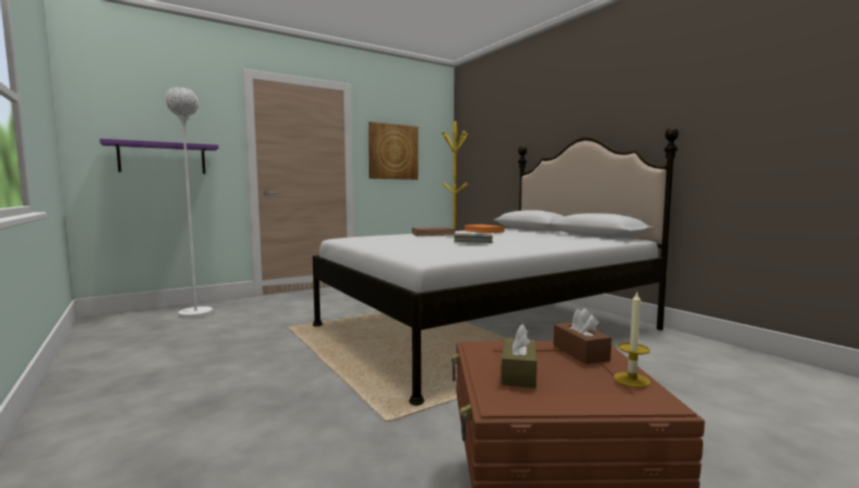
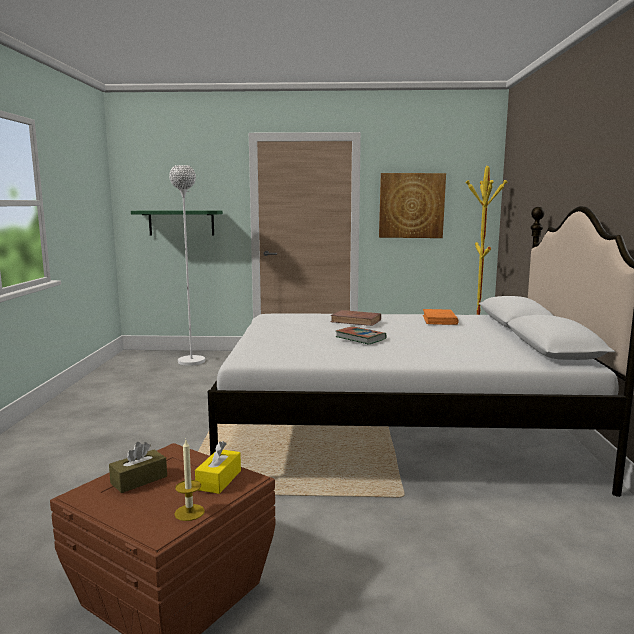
camera: 35 degrees right, 5 degrees up
purple shelf [100,139,219,174] -> green shelf [131,211,223,236]
brown tissue box [553,308,612,364] -> yellow tissue box [195,441,241,494]

